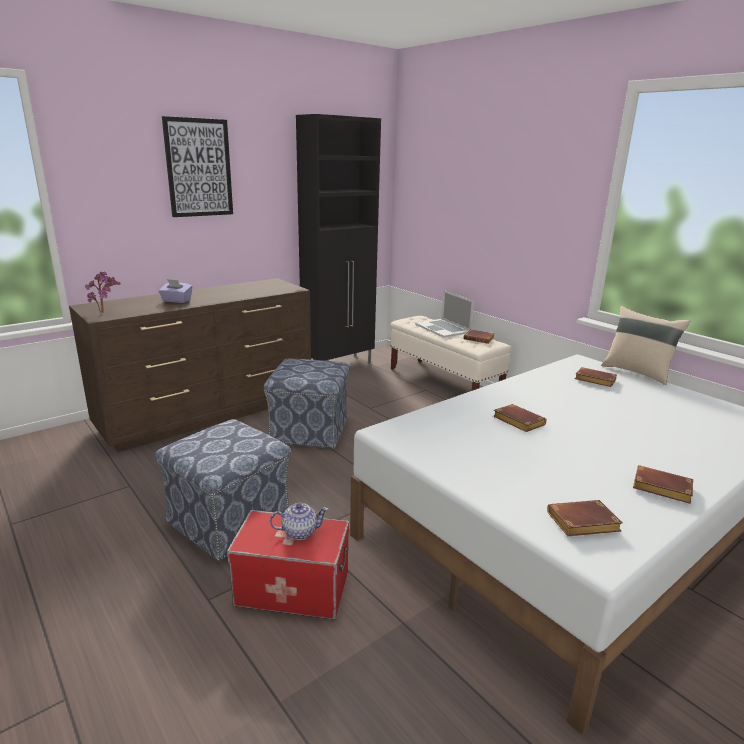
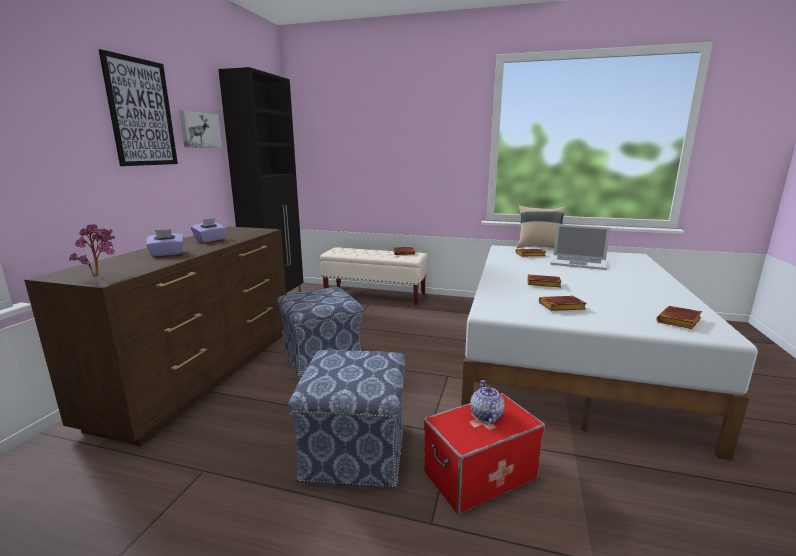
camera: 35 degrees left, 5 degrees down
teapot [270,503,329,540] -> teapot turned 45 degrees counterclockwise [470,380,504,424]
laptop [415,290,474,338] -> laptop moved to [550,224,610,270]
brown book [633,465,693,504] -> brown book moved to [539,296,587,311]
none -> picture [179,110,222,148]
none -> purple tissue box [191,218,226,243]

